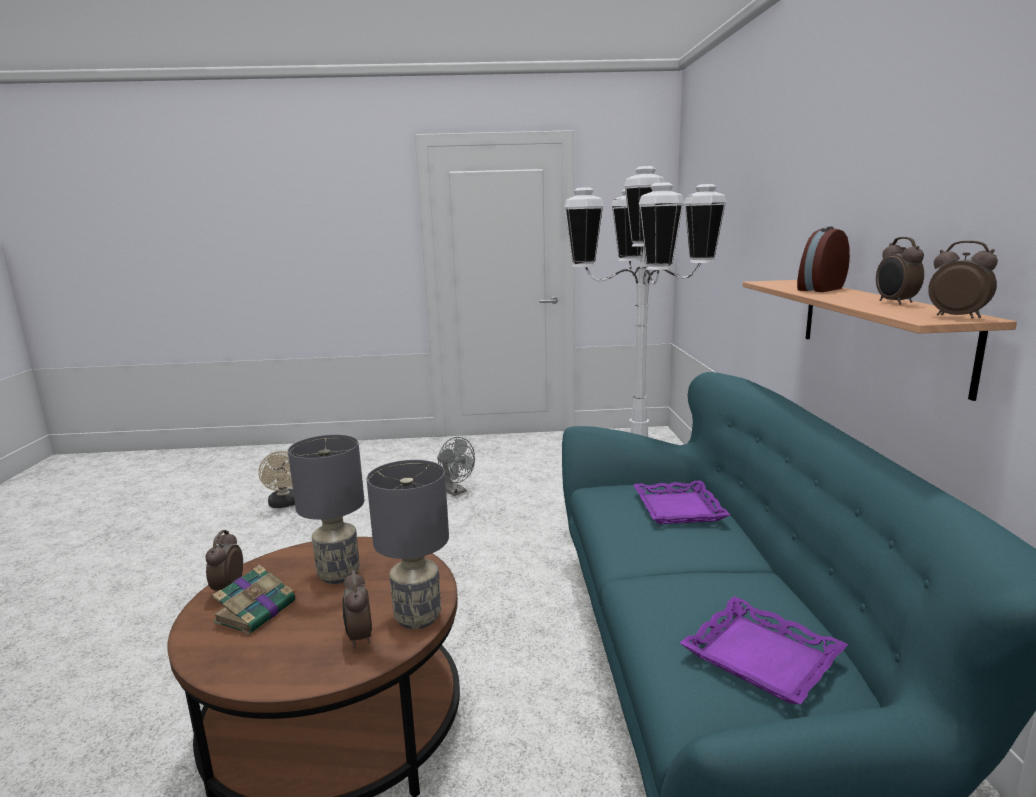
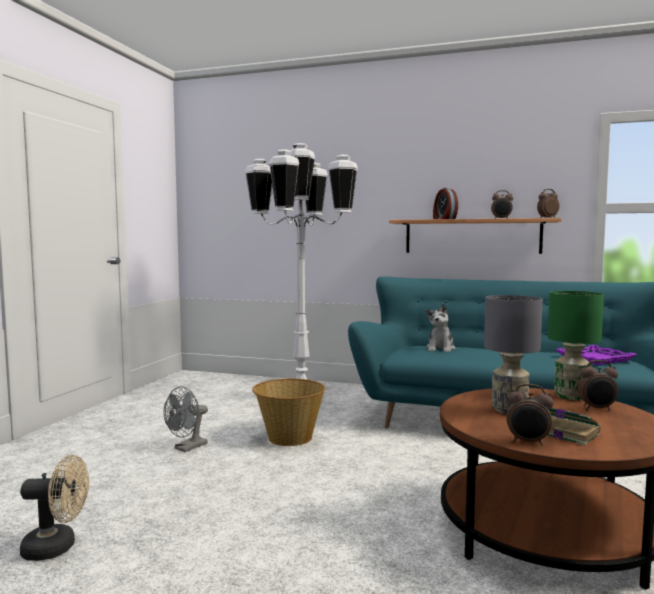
camera: 70 degrees left, 10 degrees down
grey table lamp [367,460,449,629] -> green table lamp [548,291,604,400]
grey fan [437,437,475,496] -> grey fan turned 150 degrees clockwise [163,386,208,452]
purple tray [634,481,730,524] -> plush toy [426,304,456,352]
none -> basket [252,379,325,446]

